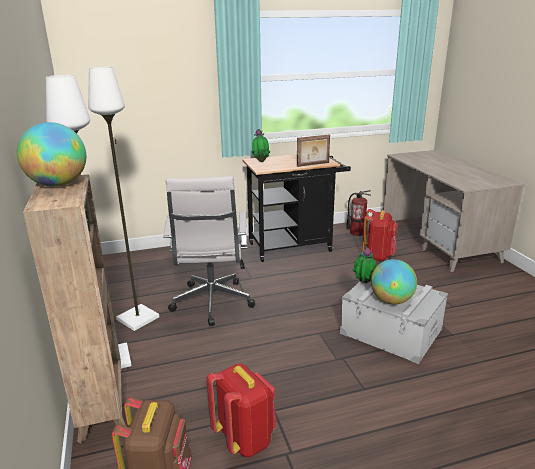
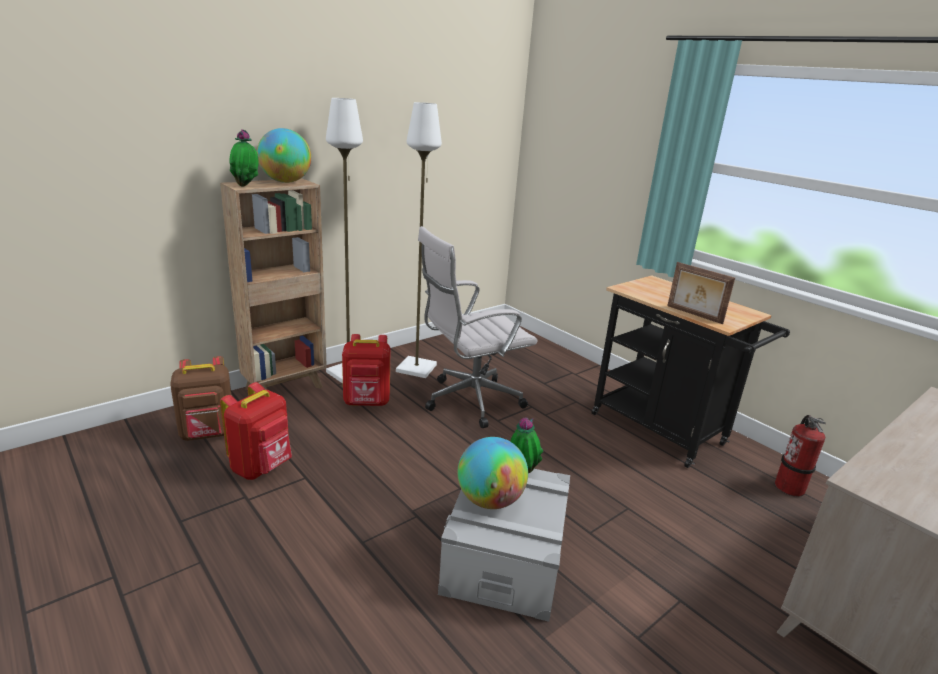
camera: 65 degrees right, 0 degrees up
potted plant [252,129,270,162] -> potted plant moved to [230,129,259,187]
red backpack [362,209,397,261] -> red backpack moved to [342,334,390,406]

